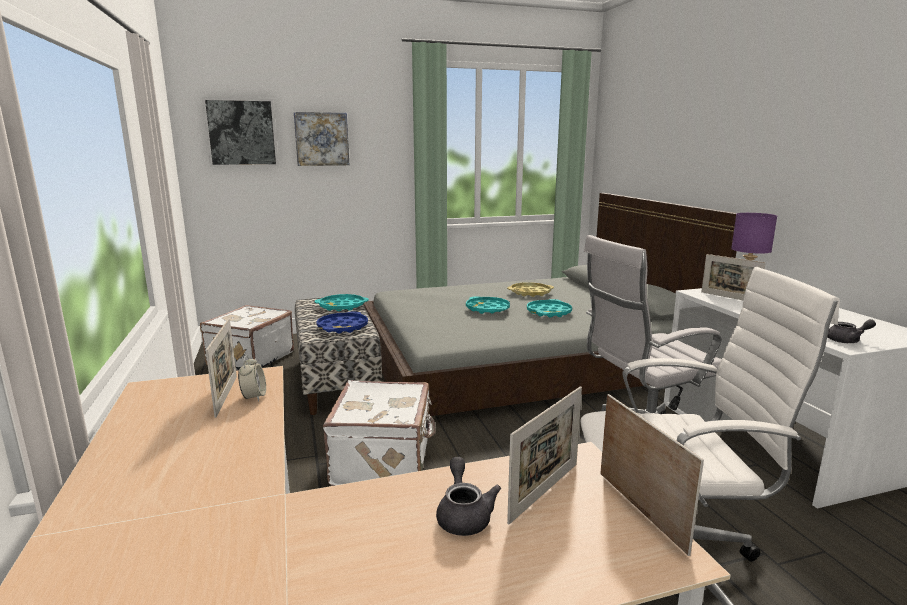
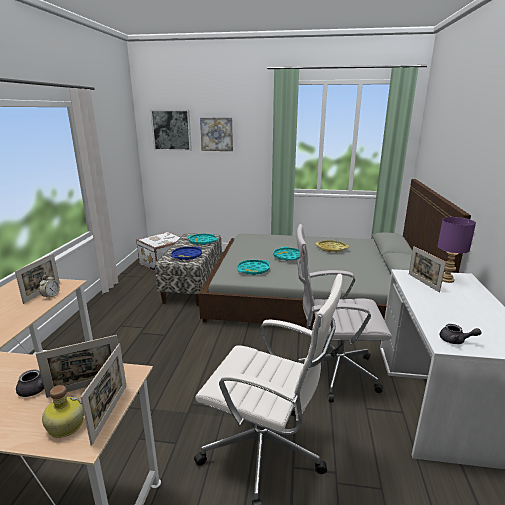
camera: 25 degrees right, 5 degrees up
white suitcase [323,380,436,486] -> none
turquoise tray [527,299,572,318] -> turquoise tray moved to [237,260,270,275]
none -> bottle [42,385,84,438]

